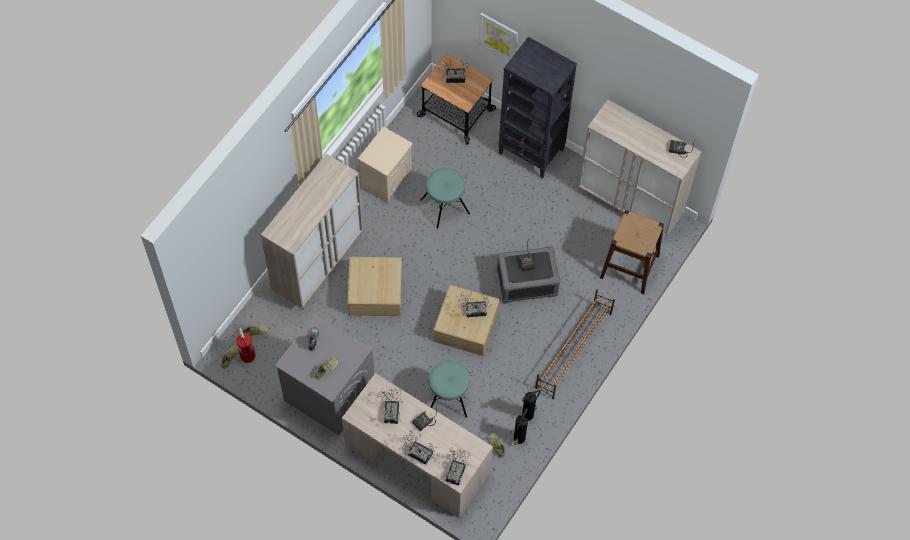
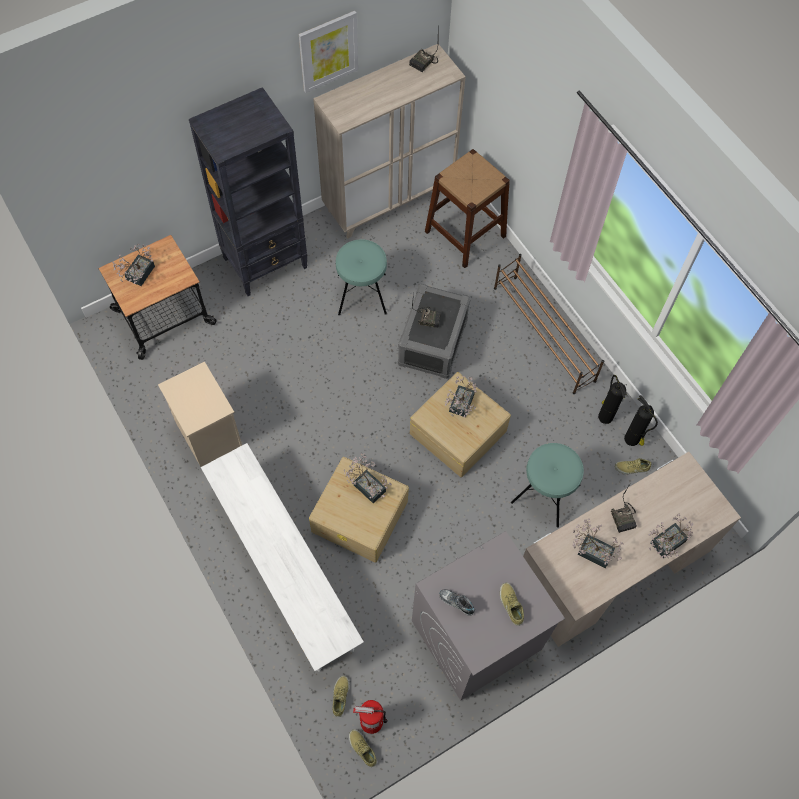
camera: 65 degrees left, 0 degrees up
beige cabinet [261,154,363,310] -> white bench [201,443,364,672]
turquoise stool [421,168,470,229] -> turquoise stool moved to [336,239,387,315]
potted plant [445,447,470,485] -> potted plant moved to [344,453,392,503]
picture [479,12,518,61] -> picture moved to [299,11,358,93]

